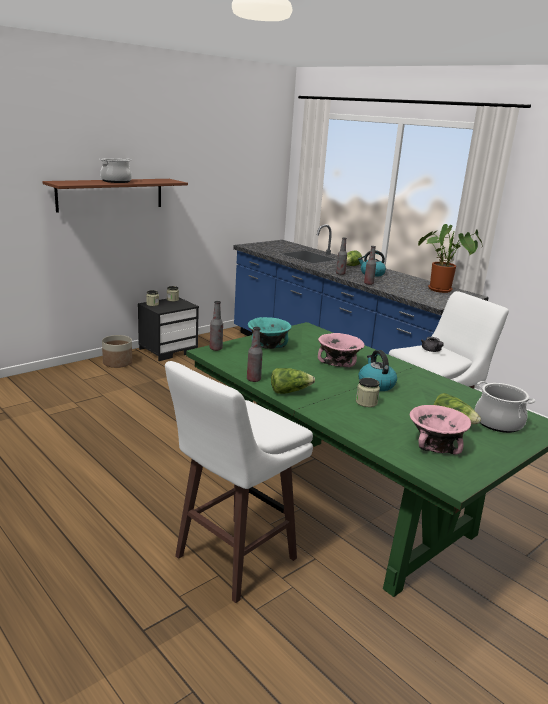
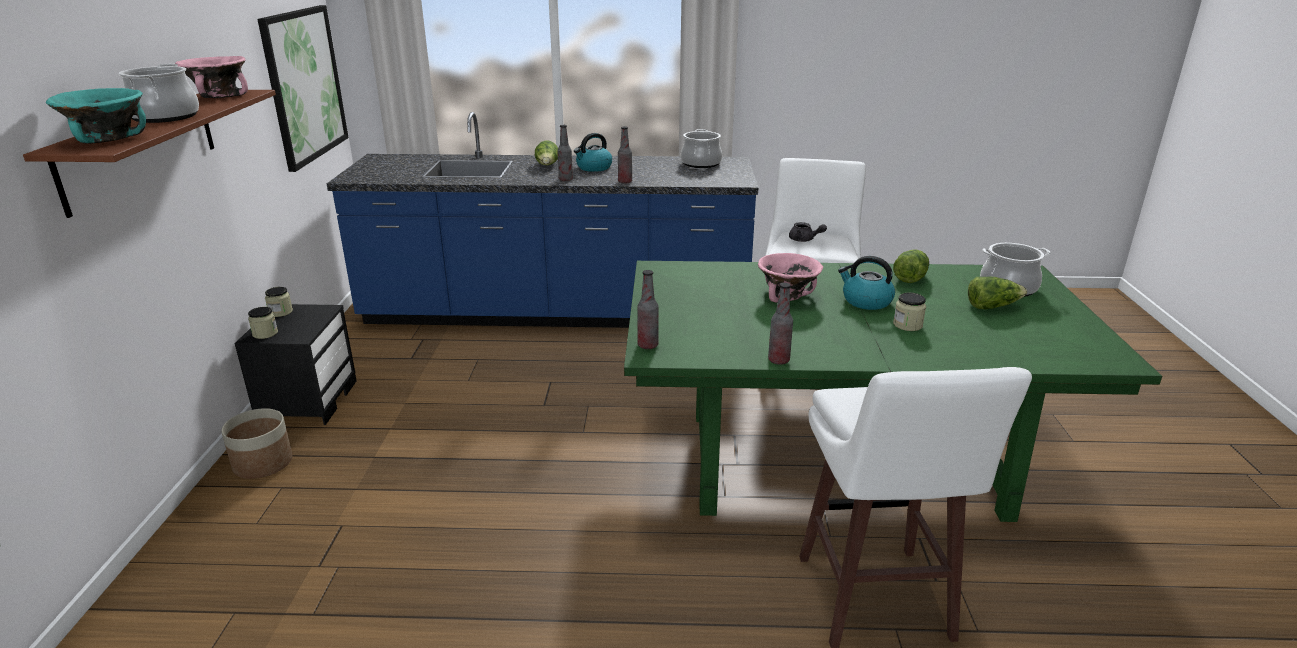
camera: 45 degrees left, 5 degrees up
turquoise bowl [248,317,292,349] -> turquoise bowl moved to [46,88,146,144]
lettuce [271,368,315,394] -> lettuce moved to [893,250,929,283]
pink bowl [410,405,471,455] -> pink bowl moved to [175,56,248,98]
potted plant [418,224,483,293] -> cooking pot [681,129,722,168]
none -> picture [257,5,349,172]

